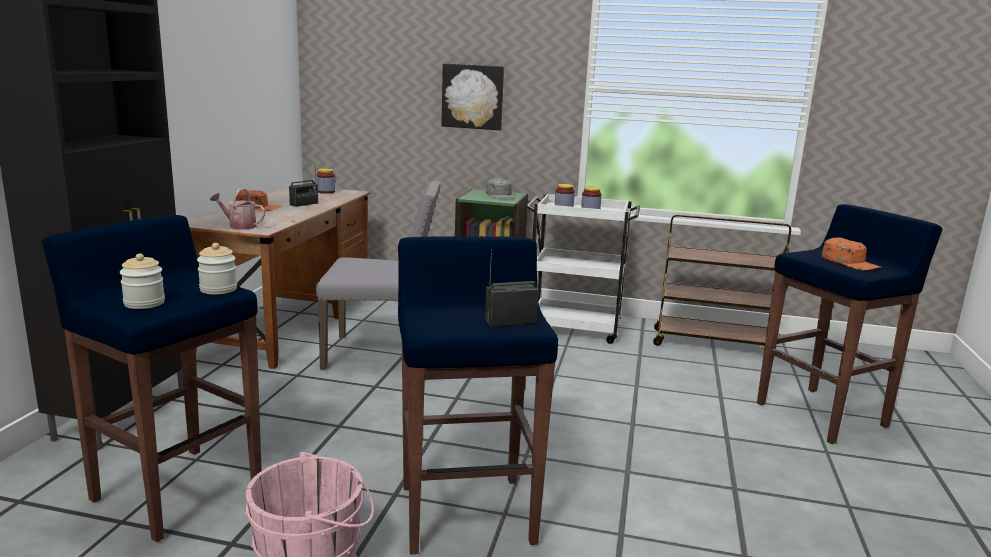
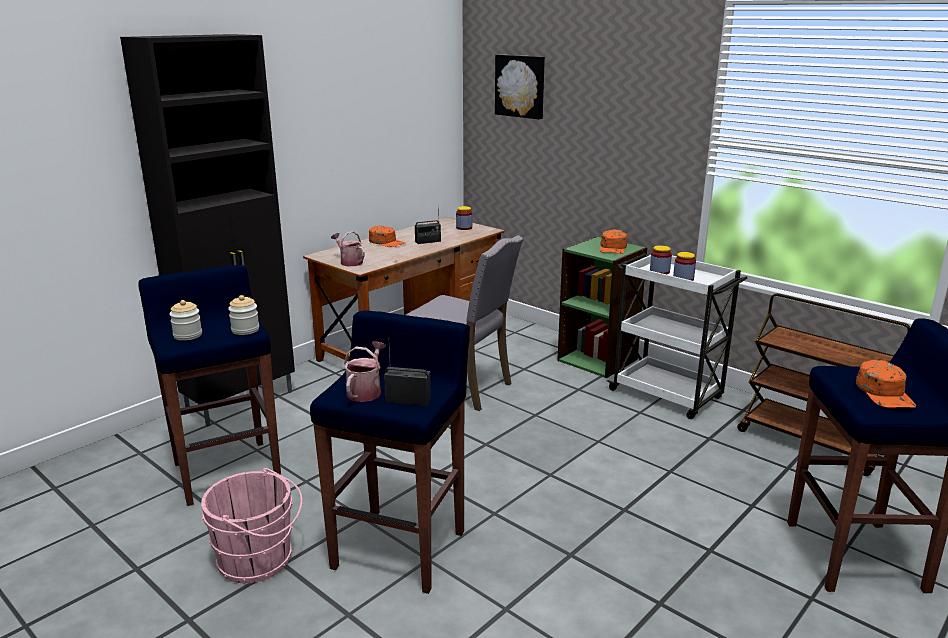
camera: 30 degrees right, 5 degrees up
picture [441,64,504,130] -> picture moved to [495,55,545,119]
grey cap [486,178,515,199] -> orange cap [600,229,627,254]
none -> watering can [344,342,386,402]

